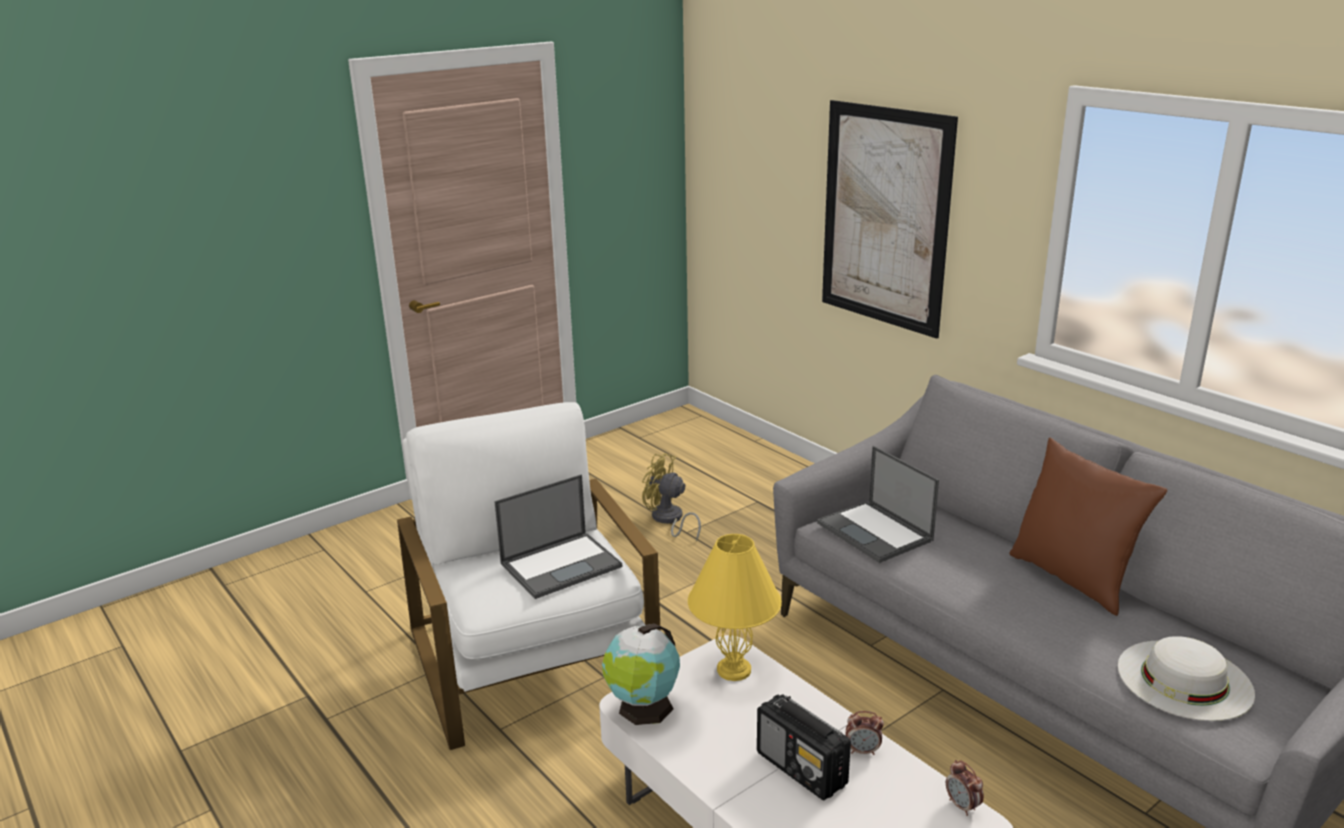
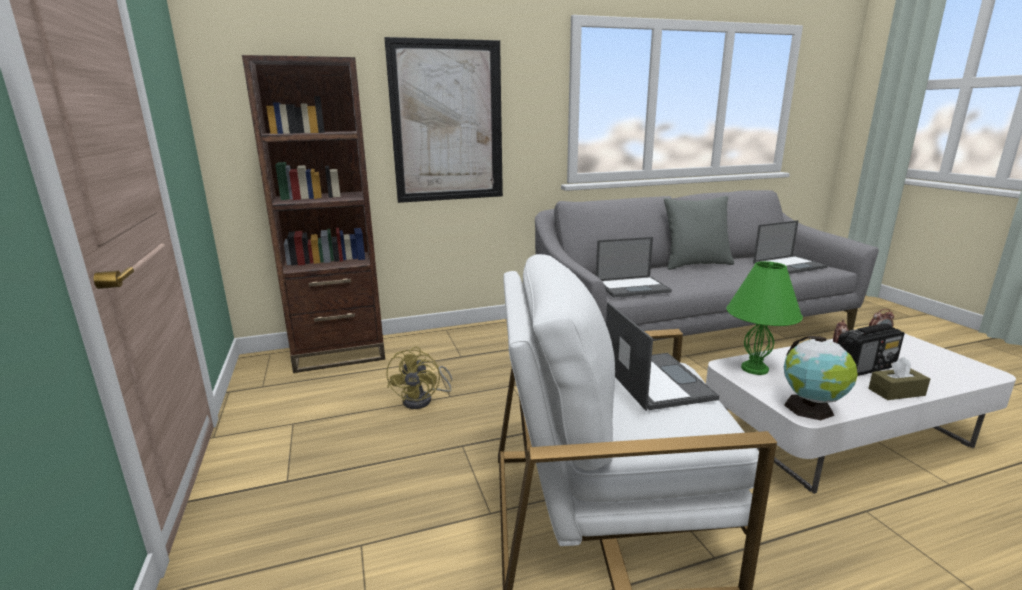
camera: 70 degrees left, 5 degrees down
yellow fan [642,453,701,541] -> yellow fan turned 45 degrees counterclockwise [386,346,452,409]
yellow table lamp [688,534,782,681] -> green table lamp [727,261,803,375]
brown pillow [1009,437,1167,616] -> grey pillow [664,196,734,270]
white hat [1118,636,1255,721] -> laptop [753,220,828,274]
none -> brown bookcase [242,55,385,373]
none -> brown tissue box [868,357,930,400]

